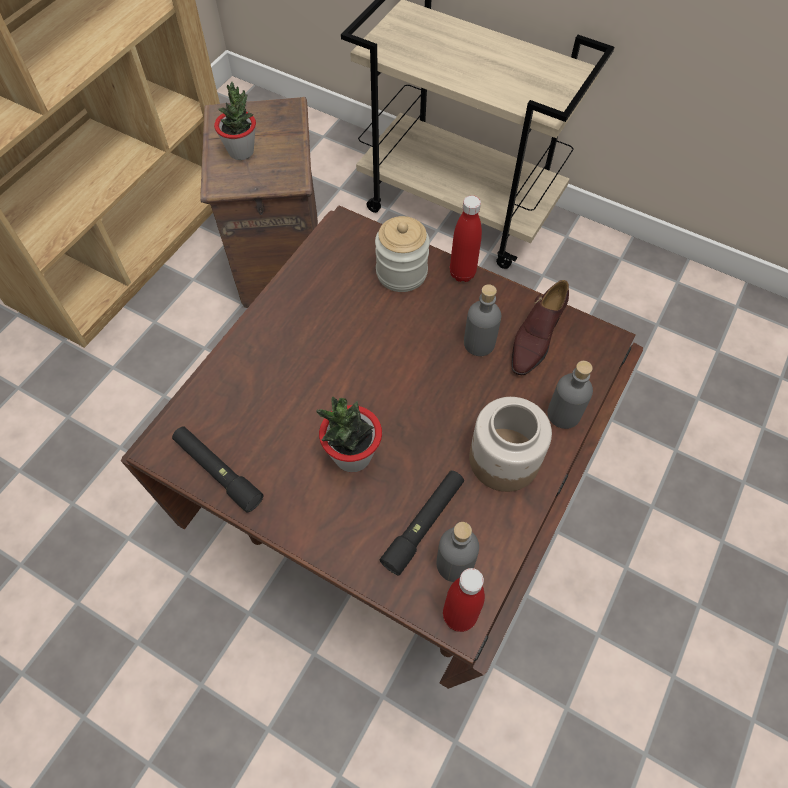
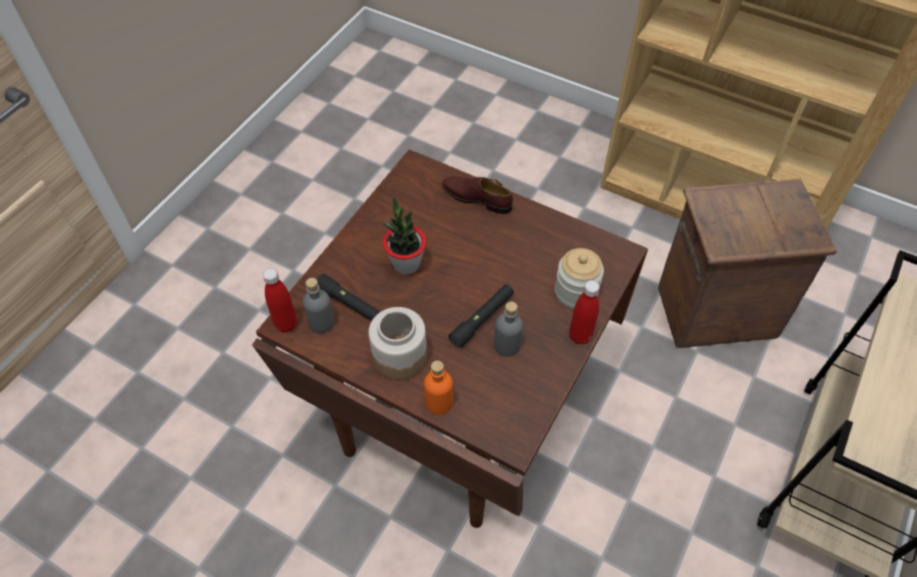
camera: 90 degrees right, 5 degrees down
black flashlight [172,427,263,513] -> black flashlight moved to [448,284,514,348]
potted plant [214,82,256,160] -> none
brown shoe [511,280,569,375] -> brown shoe moved to [442,176,513,214]
grey bottle [547,361,593,429] -> orange bottle [424,361,453,415]

